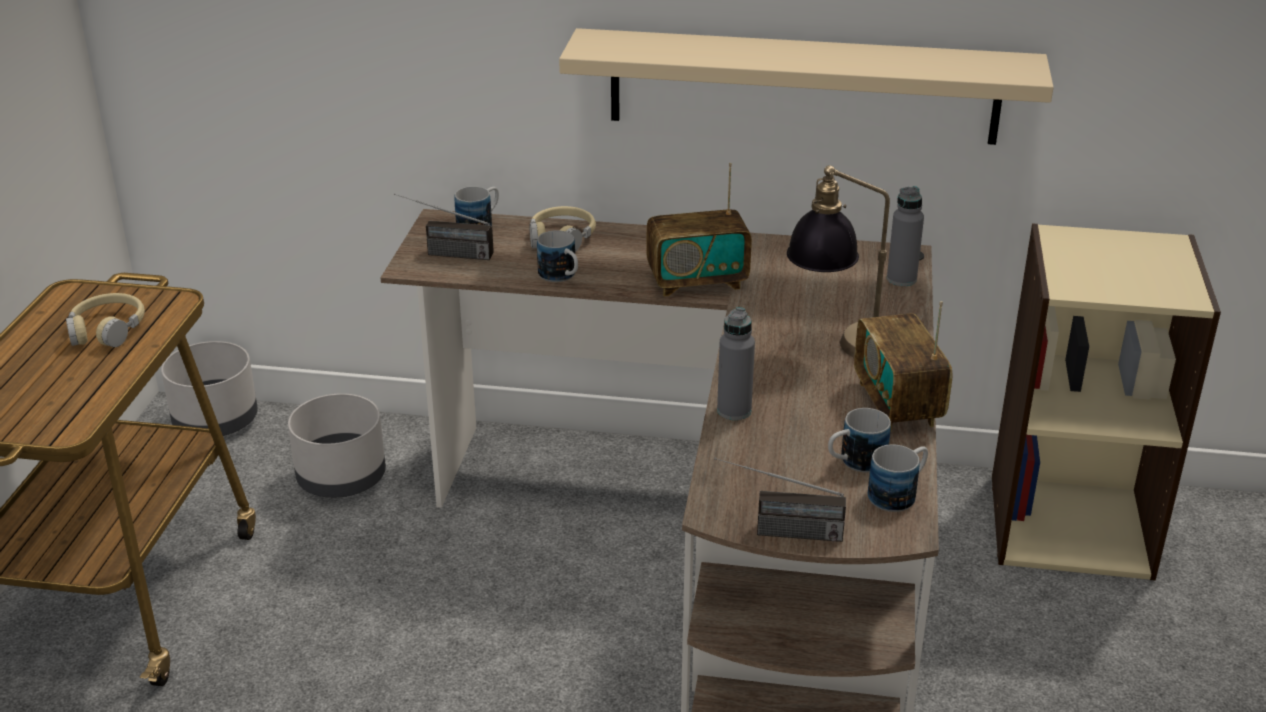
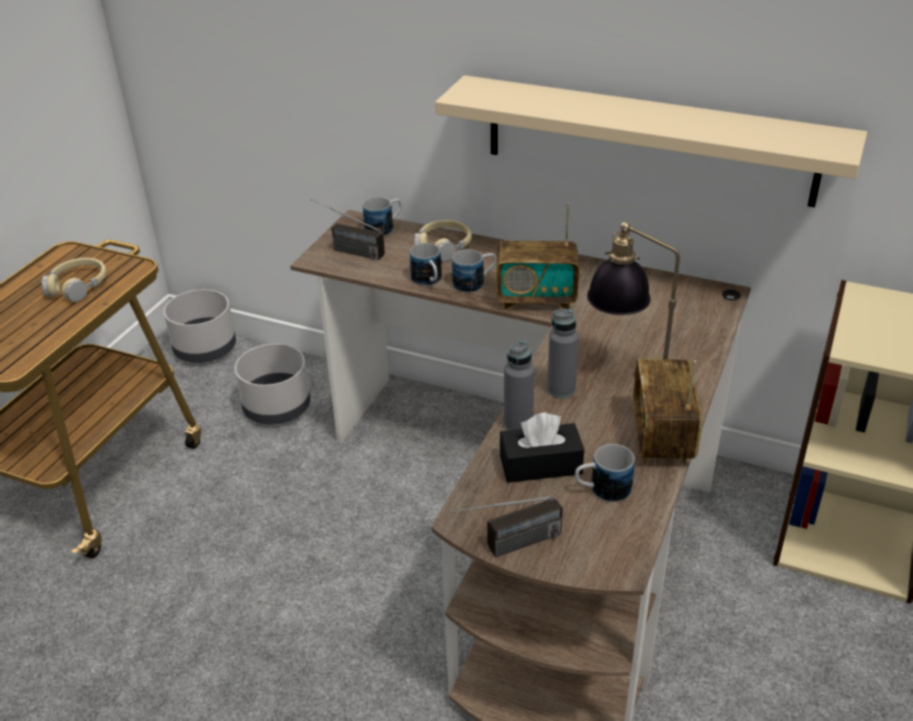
camera: 15 degrees right, 5 degrees up
radio [714,458,846,542] -> radio turned 45 degrees counterclockwise [449,496,563,558]
mug [868,444,928,512] -> mug moved to [452,249,496,293]
grey bottle [887,186,924,286] -> grey bottle moved to [547,309,579,399]
none -> black tissue box [500,412,584,483]

